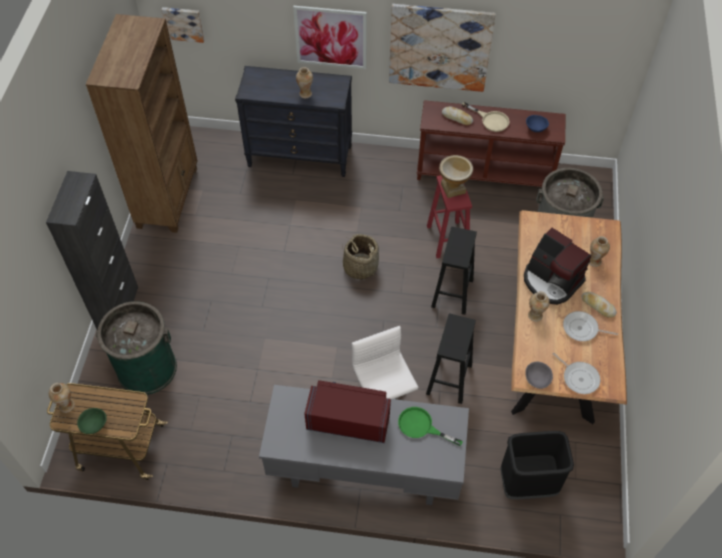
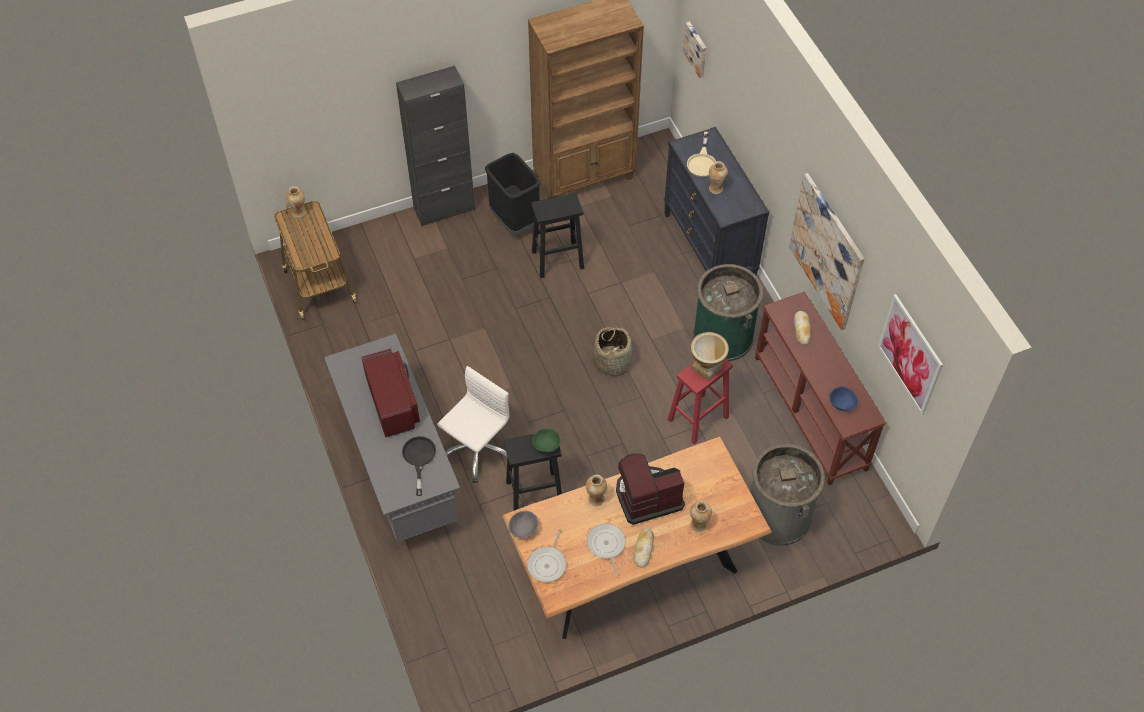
camera: 60 degrees right, 0 degrees up
green bowl [77,408,107,434] -> green bowl moved to [532,428,561,453]
green trash can [96,301,177,395] -> green trash can moved to [693,264,763,361]
picture [293,6,367,69] -> picture moved to [878,294,943,415]
green frying pan [398,407,463,446] -> black frying pan [402,436,436,496]
black stool [431,227,477,315] -> black stool moved to [531,193,584,278]
beige frying pan [462,102,510,132] -> beige frying pan moved to [687,132,716,177]
black trash can [500,431,574,499] -> black trash can moved to [485,153,540,235]
coffee machine [524,228,591,305] -> coffee machine turned 60 degrees clockwise [616,453,685,525]

